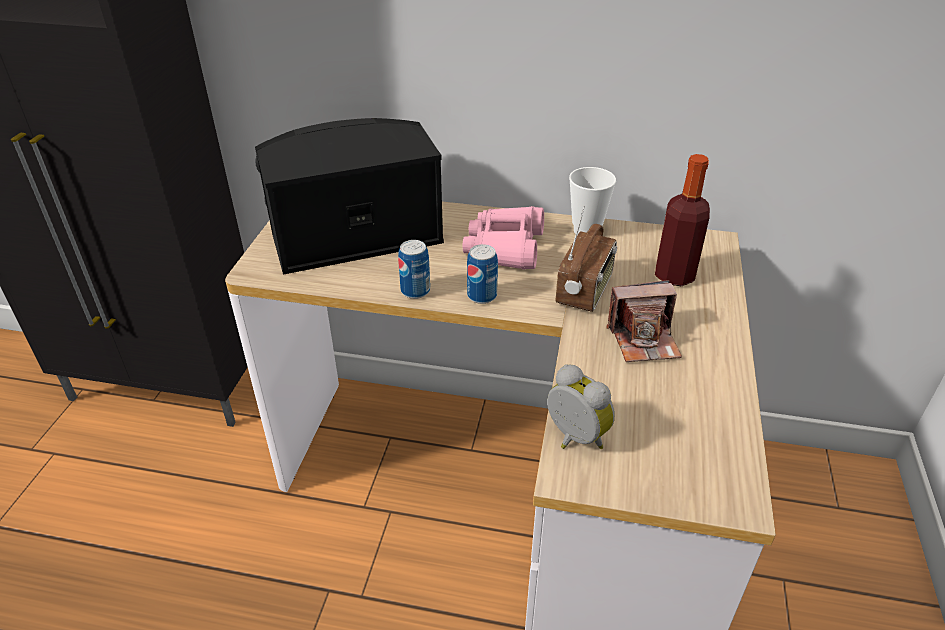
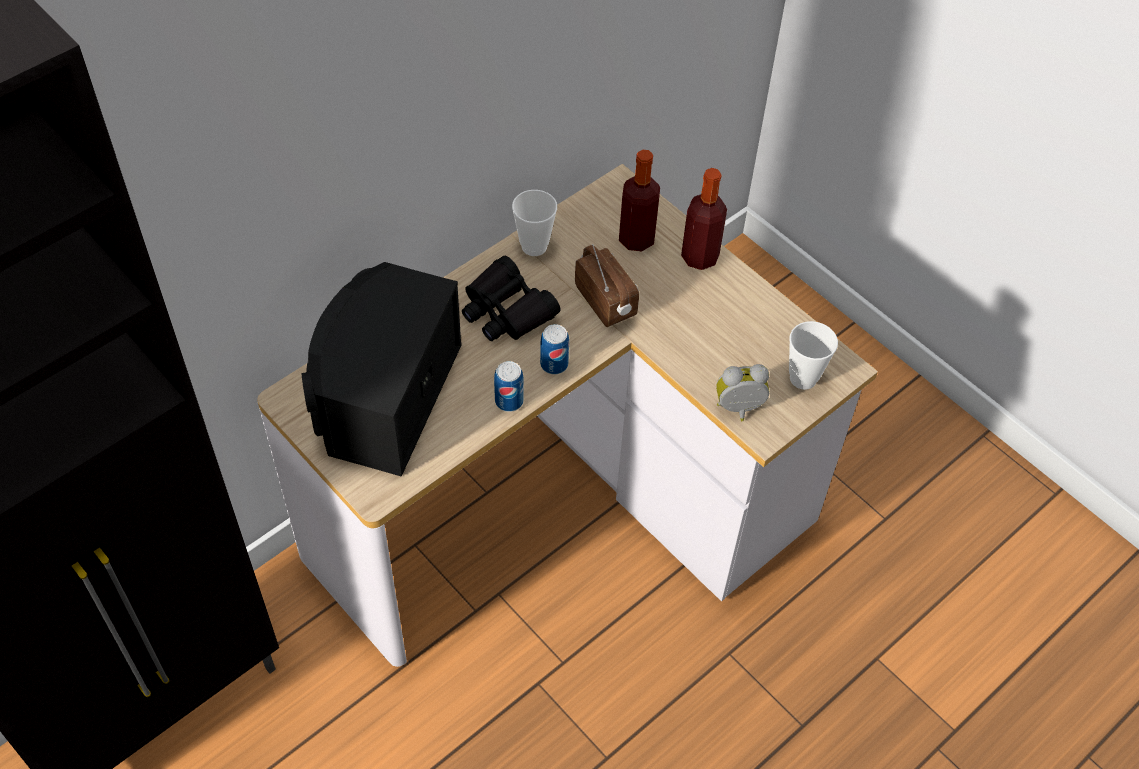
camera: 55 degrees left, 15 degrees up
pink binoculars [463,206,544,270] -> black binoculars [462,256,561,341]
camera [606,280,682,362] -> none
none -> bottle [681,168,727,270]
none -> cup [789,321,838,390]

